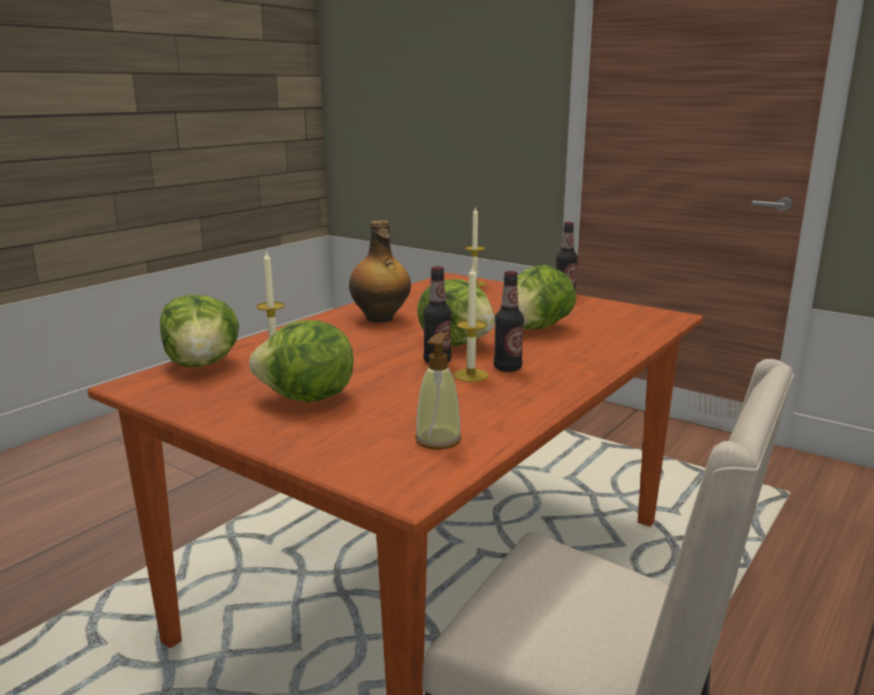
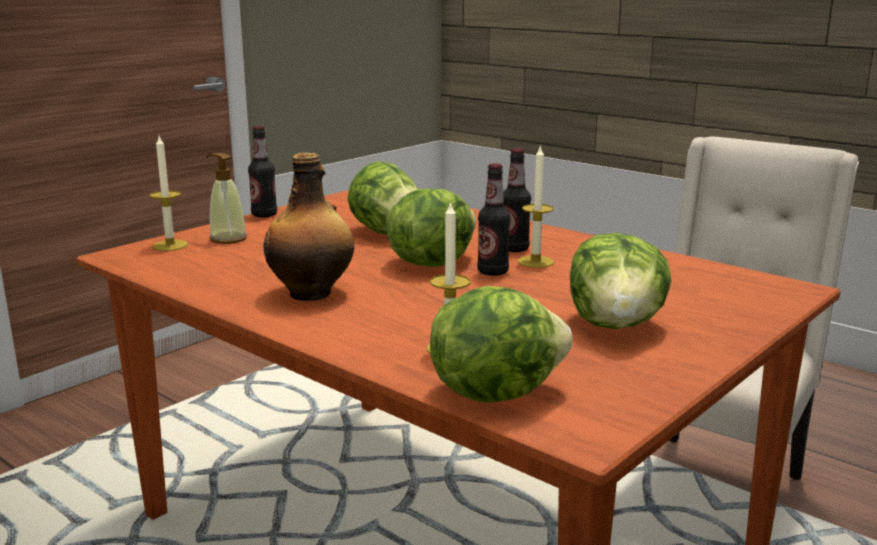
camera: 85 degrees left, 0 degrees up
soap dispenser [415,332,462,450] -> soap dispenser moved to [205,153,247,244]

